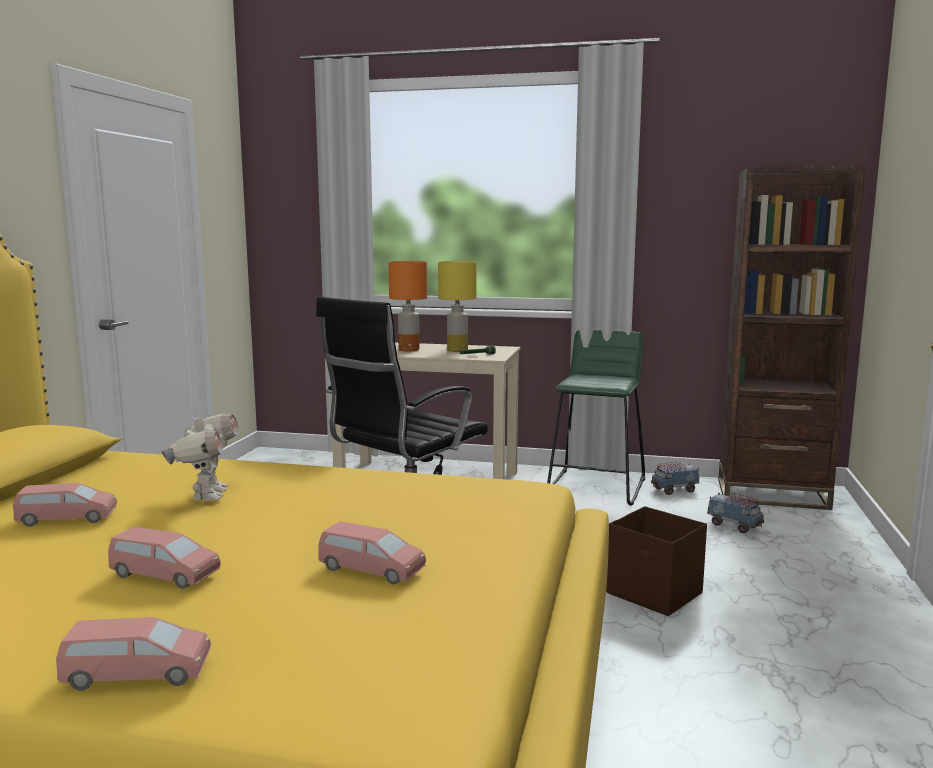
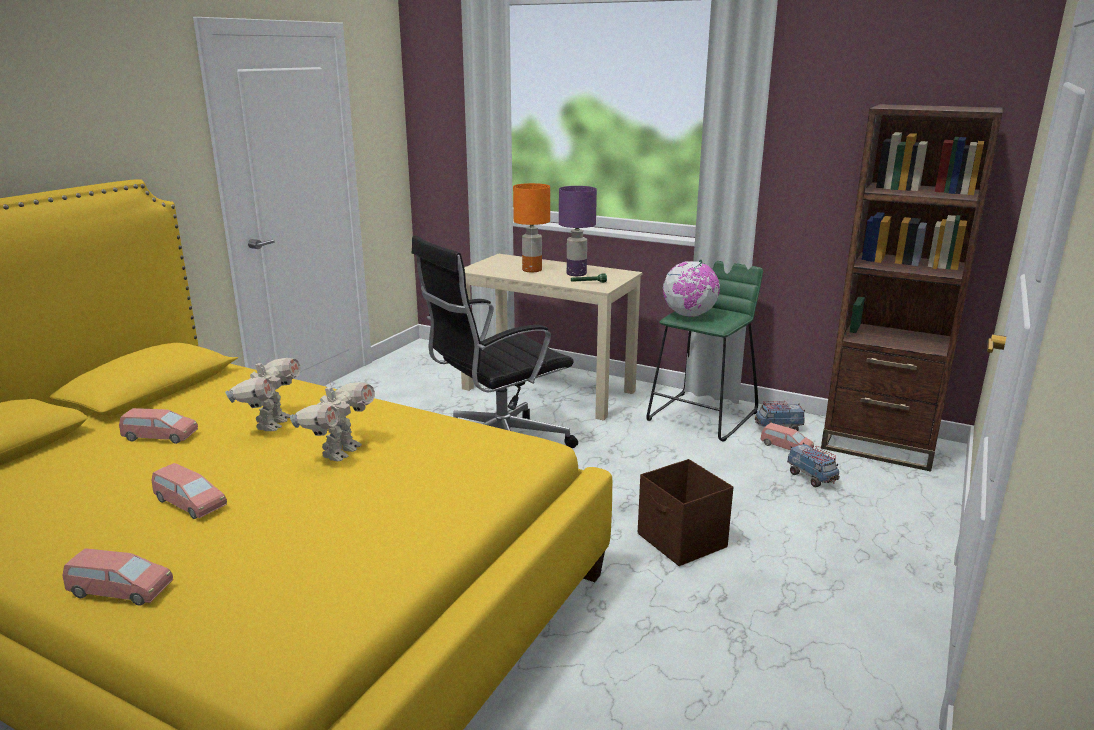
camera: 15 degrees right, 10 degrees up
pink toy car [318,521,426,585] -> pink toy car moved to [761,423,814,450]
yellow table lamp [438,261,477,352] -> purple table lamp [559,186,597,276]
none -> toy robot [290,380,375,461]
none -> globe [663,261,720,317]

